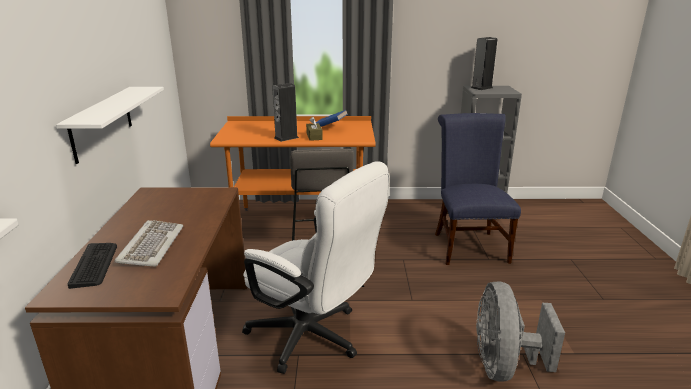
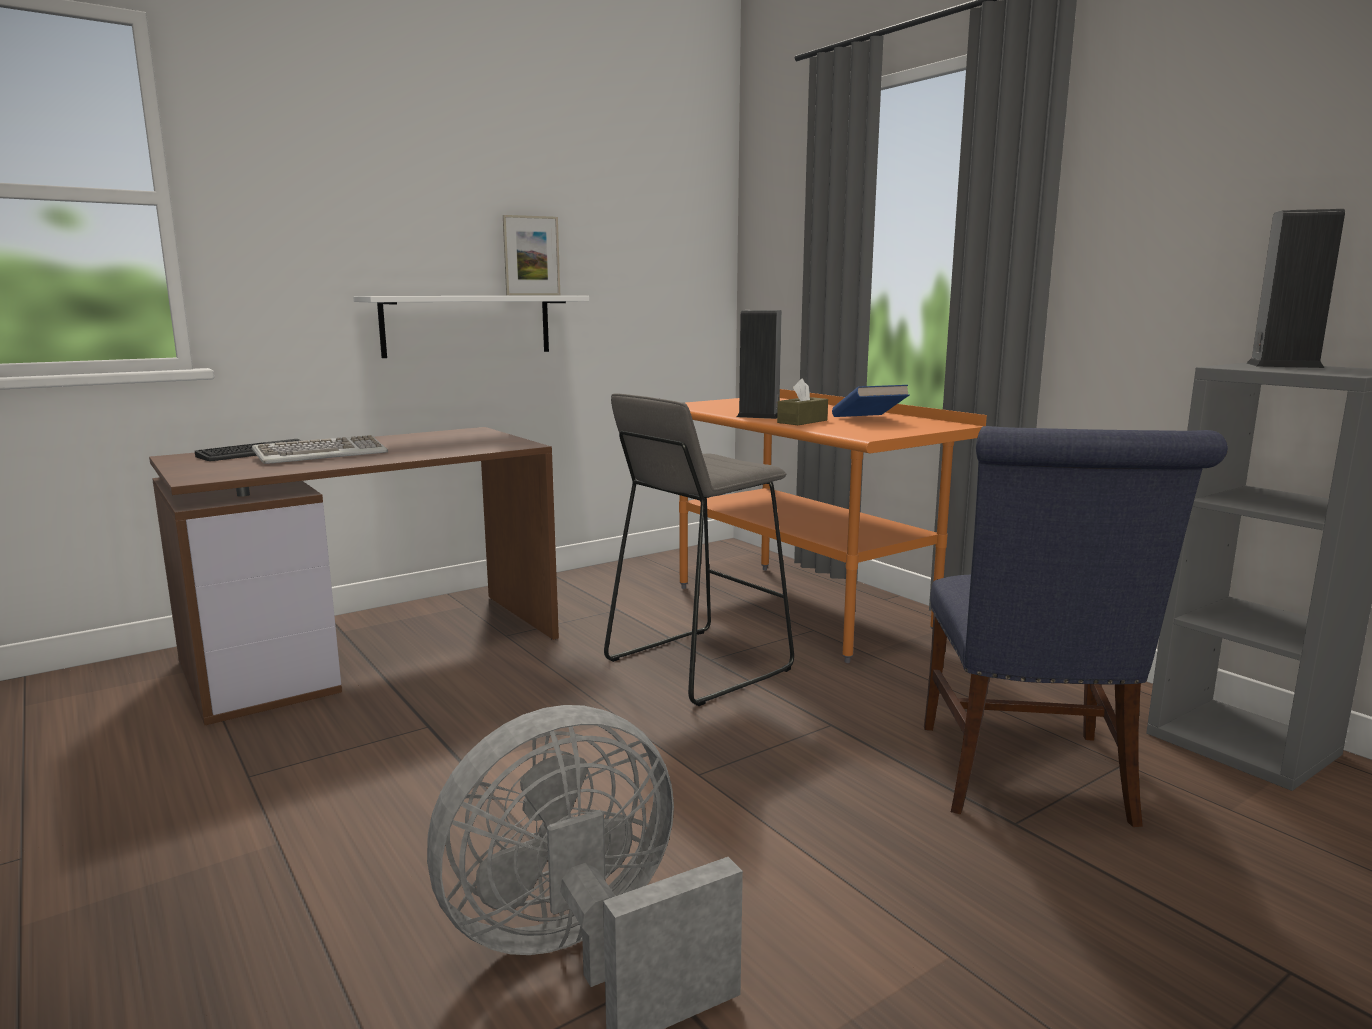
camera: 55 degrees right, 10 degrees down
white office chair [242,161,390,374] -> none
blue chair [435,113,521,265] -> blue chair turned 135 degrees clockwise [924,426,1228,827]
none -> picture frame [503,215,560,295]

